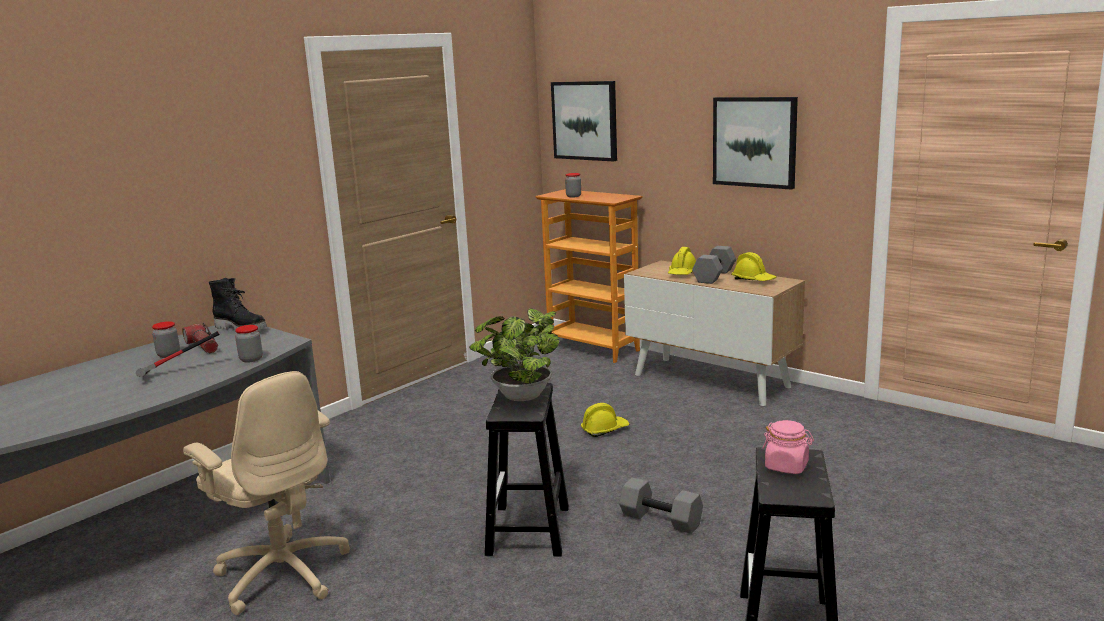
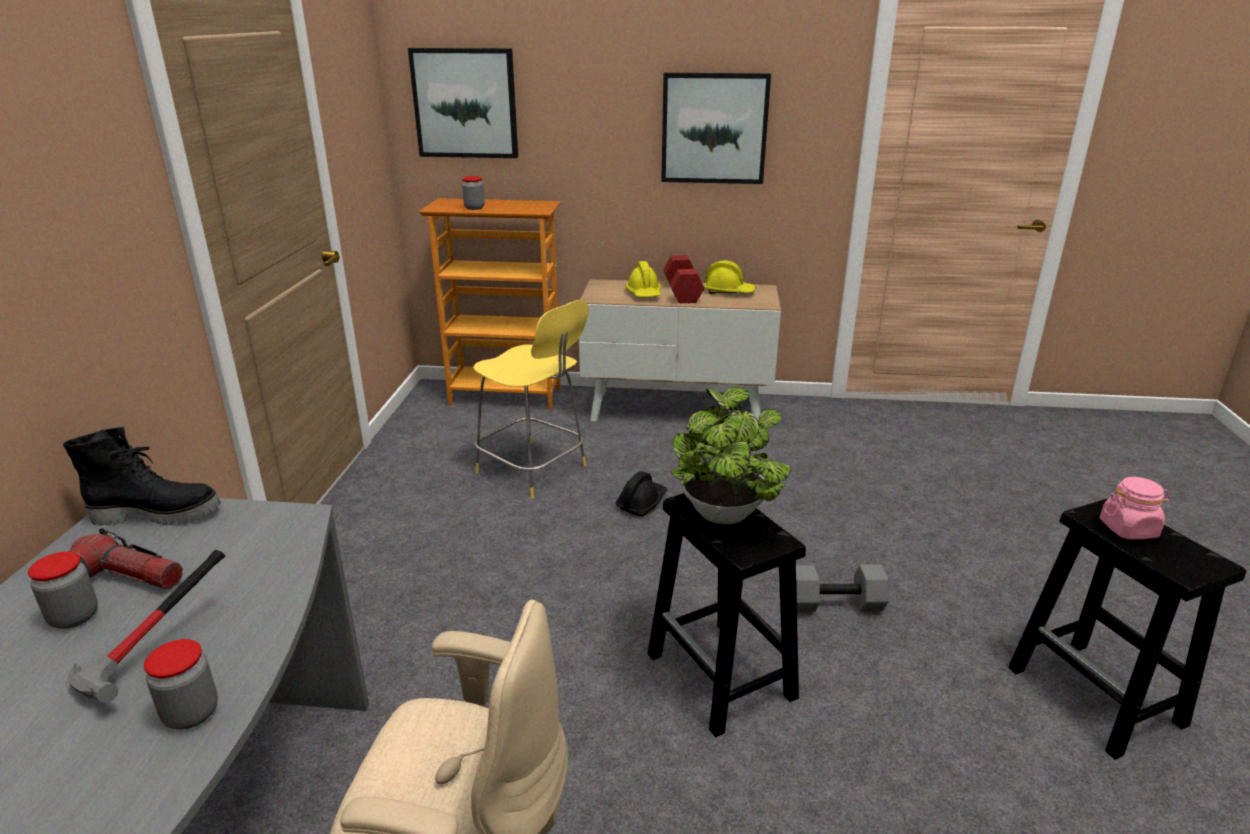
camera: 35 degrees left, 10 degrees up
jar [235,325,263,363] -> jar moved to [144,639,218,730]
yellow hard hat [581,403,629,437] -> black hard hat [615,471,667,516]
grey dumbbell [692,246,736,284] -> red dumbbell [663,255,704,303]
none -> yellow stool [473,300,589,498]

